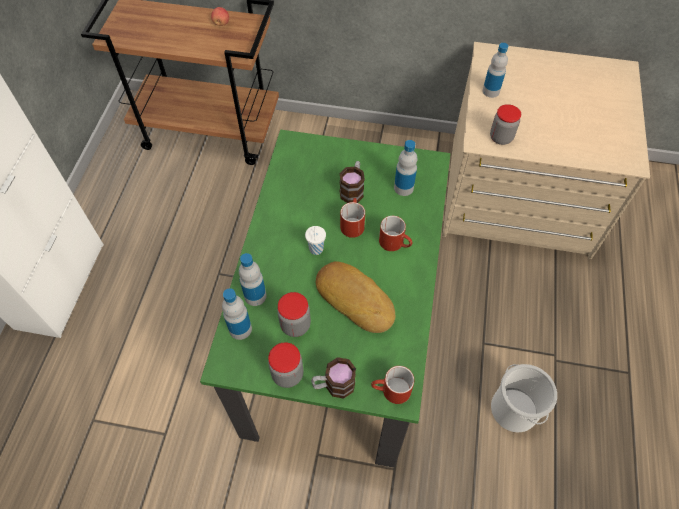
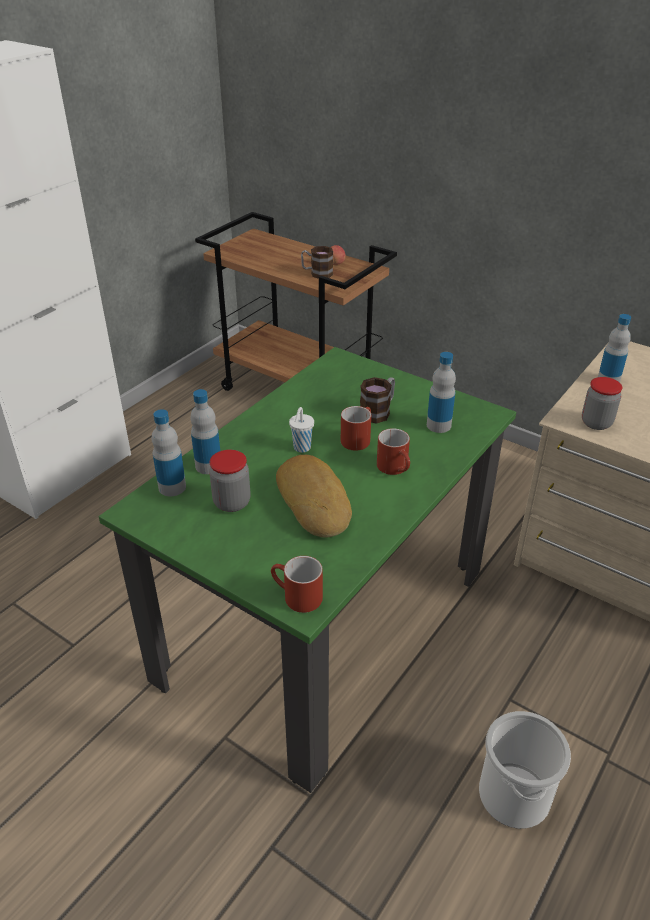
camera: 25 degrees right, 20 degrees down
jar [268,342,304,388] -> none
mug [311,357,356,398] -> mug moved to [301,246,333,279]

